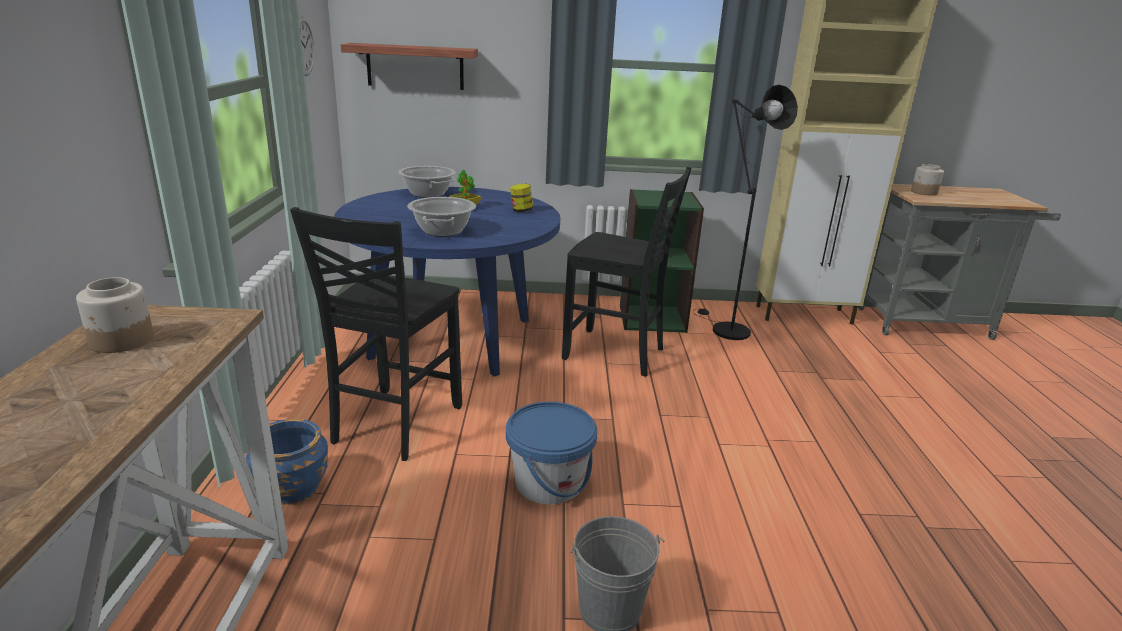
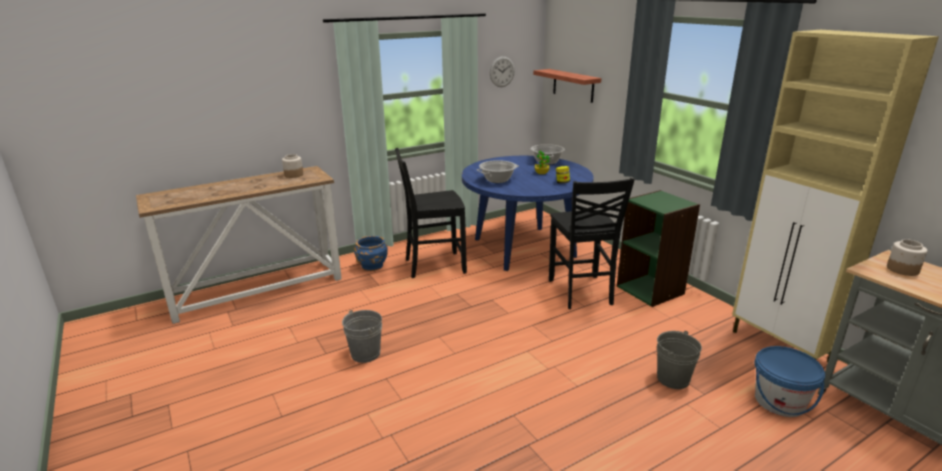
camera: 60 degrees right, 0 degrees up
blue bucket [506,402,597,504] -> blue bucket moved to [754,346,825,417]
black floor lamp [693,85,798,340] -> none
none -> grey bucket [657,331,702,389]

